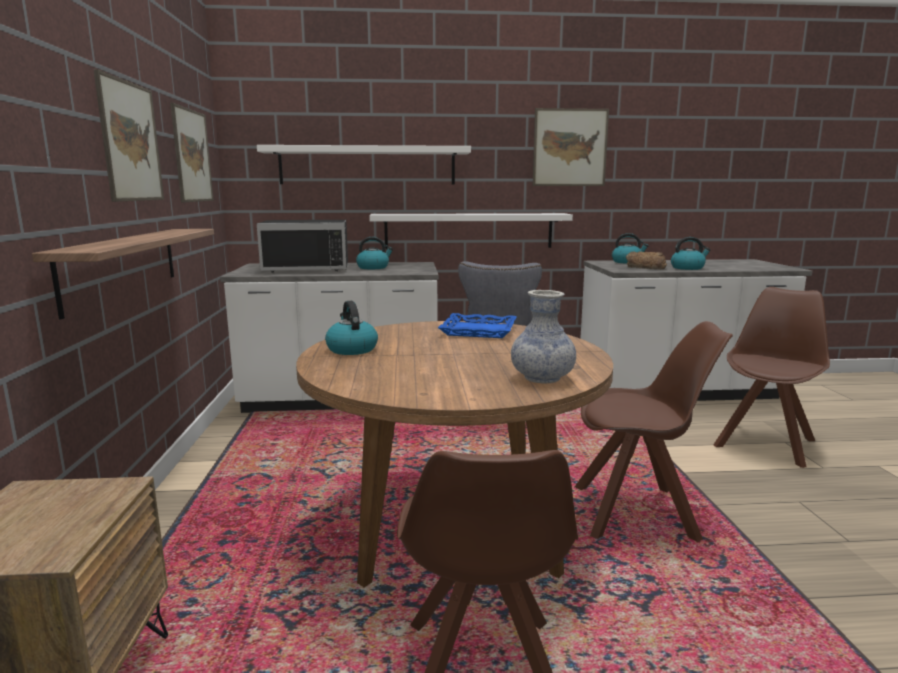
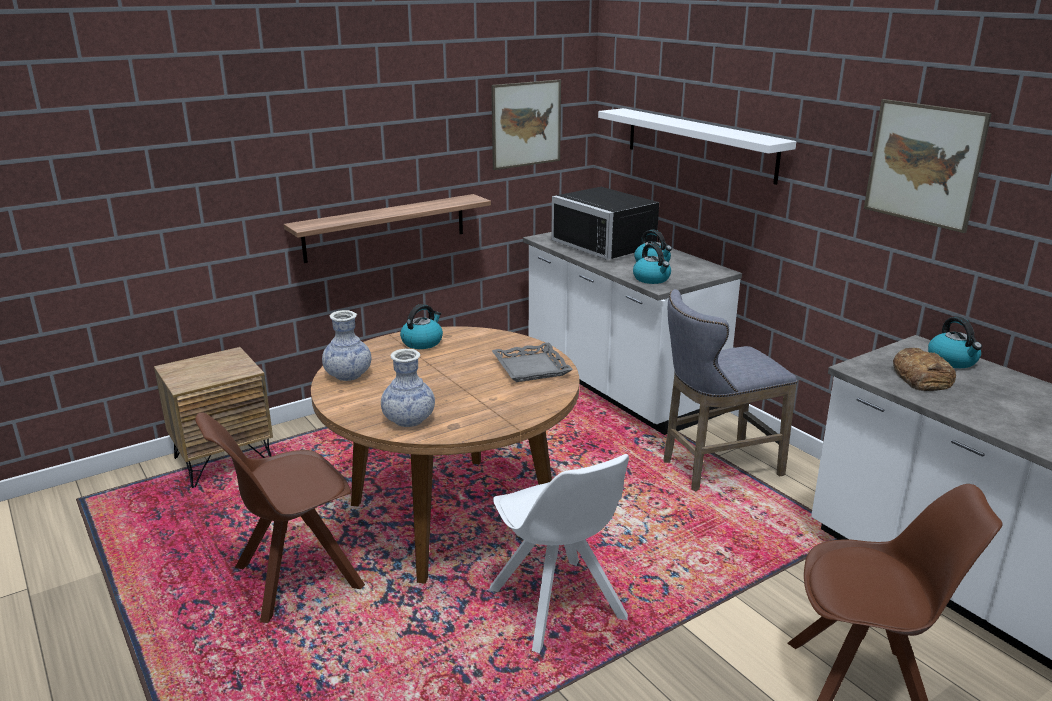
camera: 60 degrees right, 10 degrees up
picture [93,69,164,202] -> none
white shelf [369,213,573,249] -> none
blue tray [438,313,517,338] -> grey tray [492,342,573,382]
brown chair [575,321,733,542] -> white chair [489,454,629,653]
kettle [671,237,711,270] -> kettle moved to [633,243,671,284]
none -> vase [322,310,371,381]

